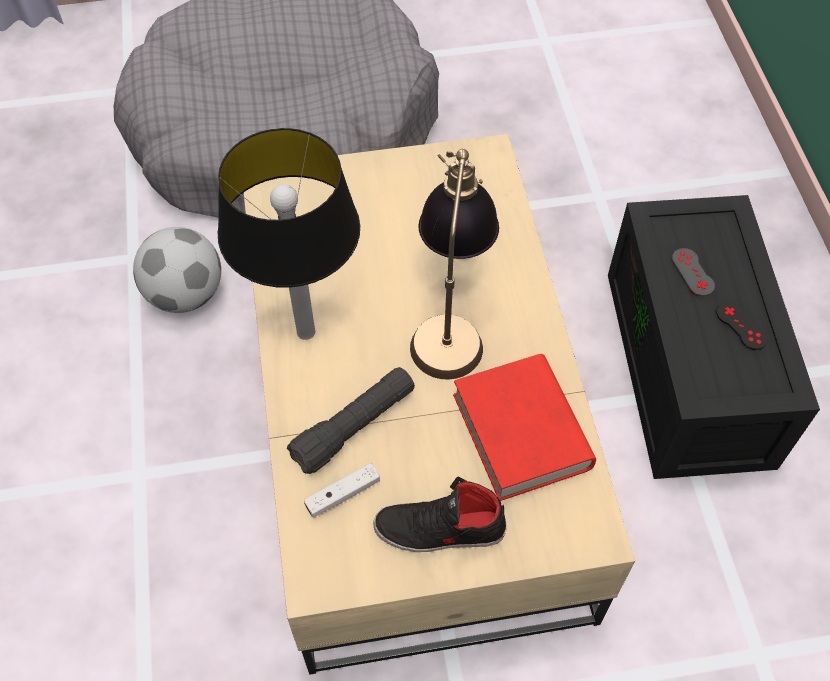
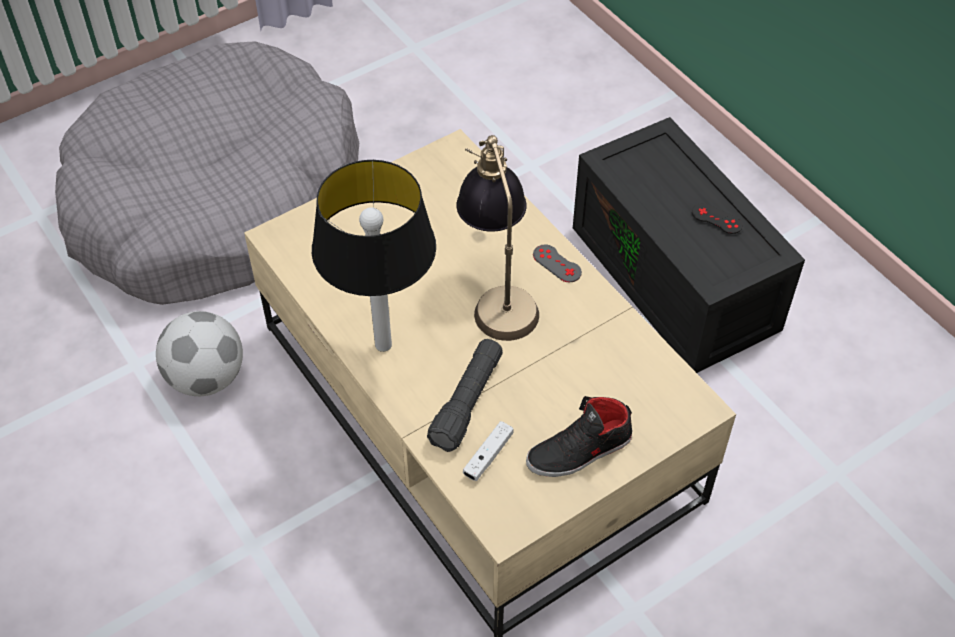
camera: 25 degrees left, 5 degrees down
red book [453,354,596,501] -> none
grey game controller [672,248,715,296] -> grey game controller moved to [533,244,582,282]

